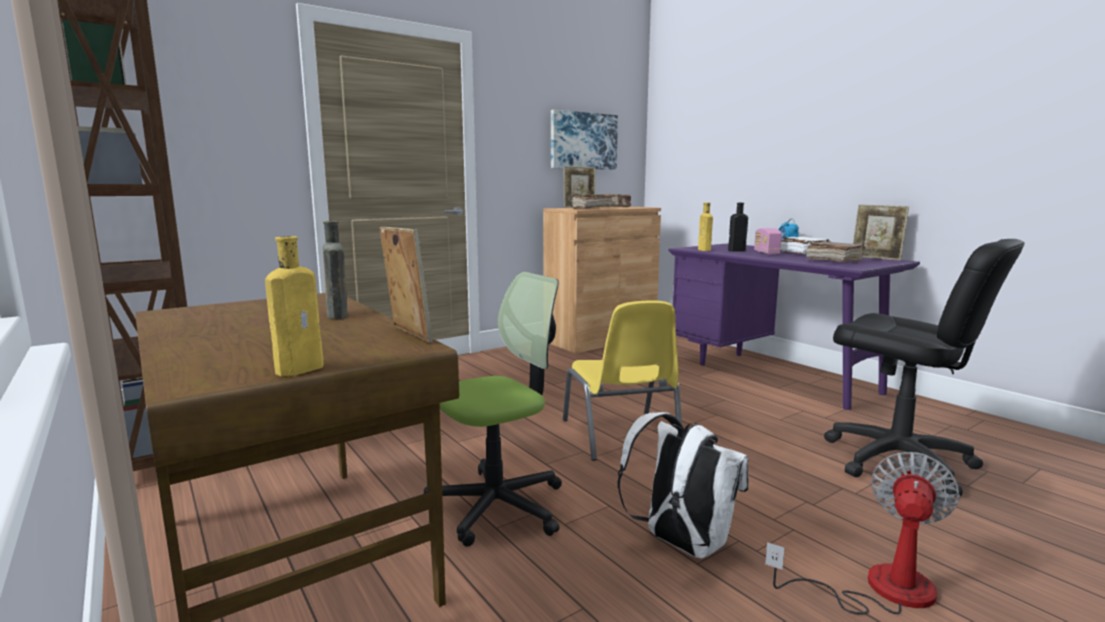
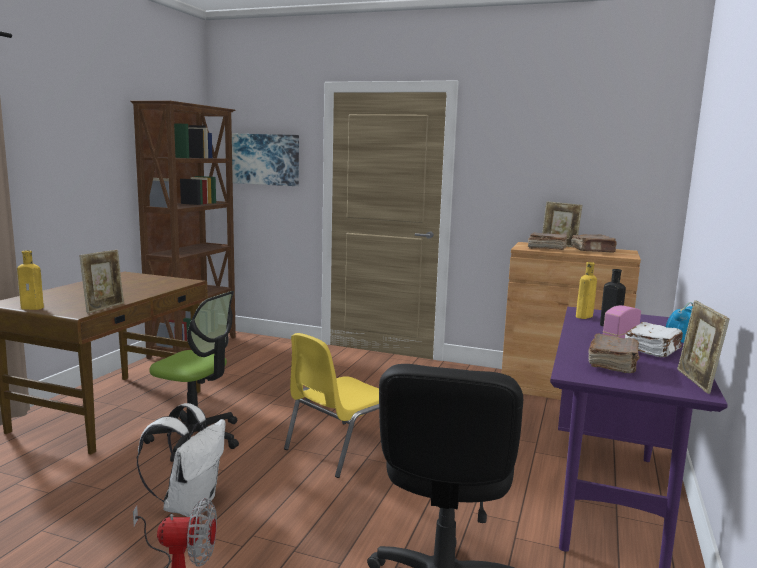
camera: 55 degrees right, 0 degrees up
brown bottle [323,221,348,319] -> none
picture [551,110,618,170] -> picture moved to [232,134,299,186]

